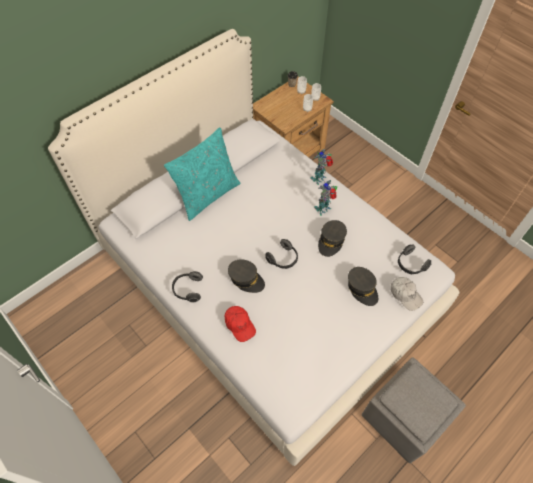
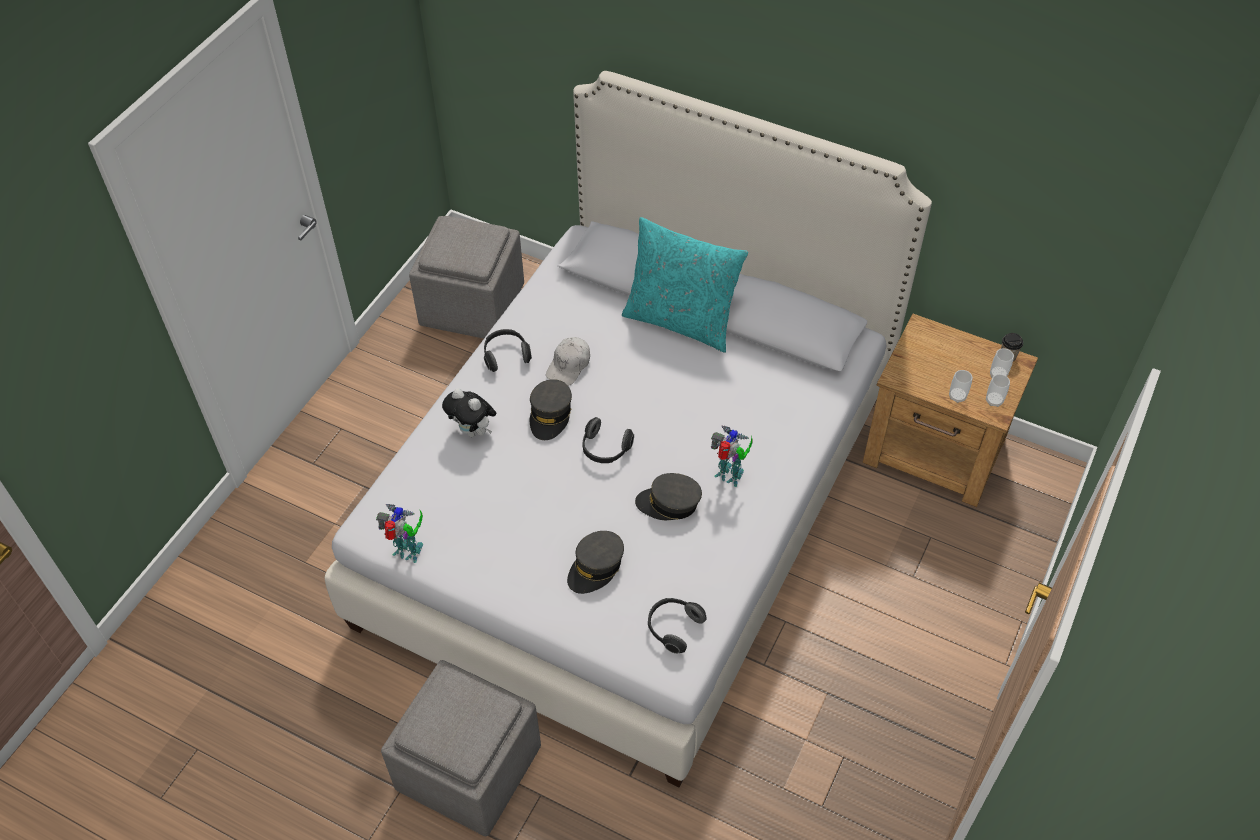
camera: 70 degrees right, 5 degrees down
red cap [225,306,256,342] -> plush toy [442,388,496,437]
toy robot [310,149,333,185] -> toy robot moved to [376,504,423,563]
white cap [390,277,423,311] -> white cap moved to [546,337,590,386]
none -> grey ottoman [409,216,524,339]

